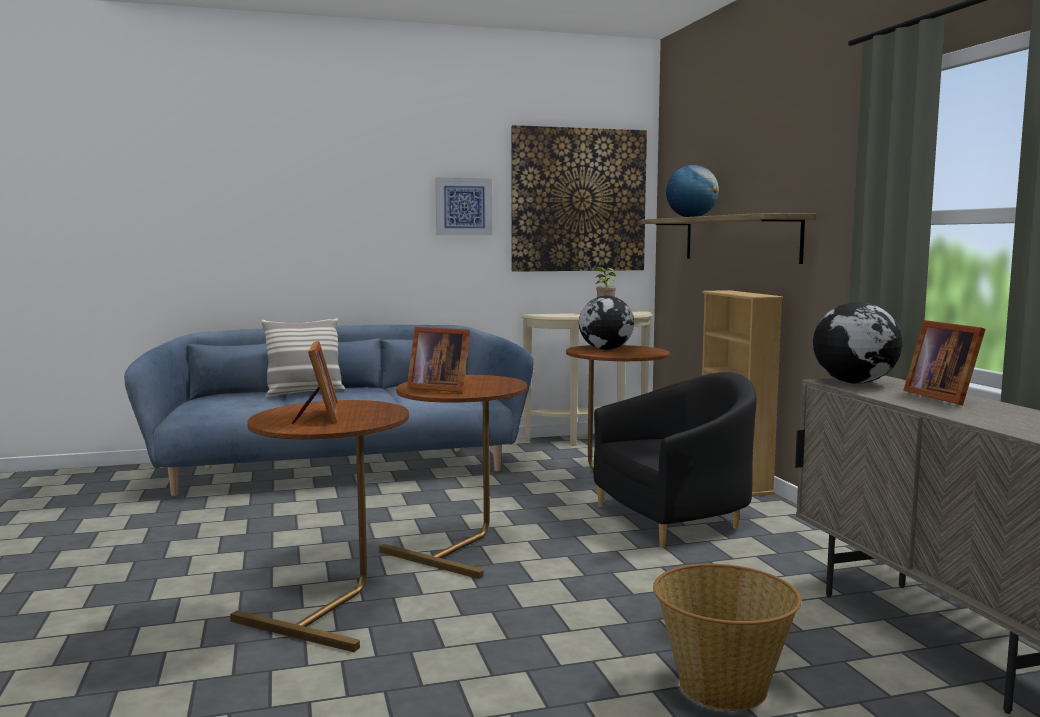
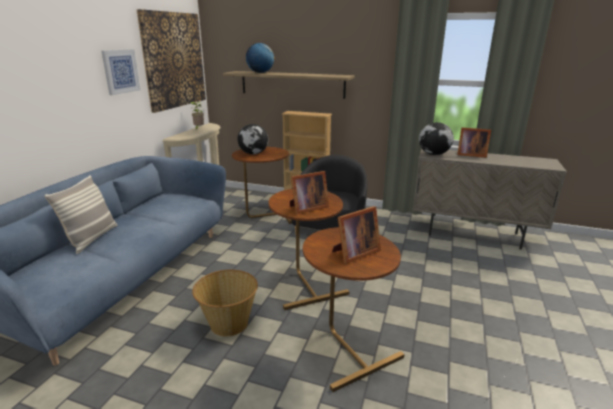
camera: 55 degrees left, 15 degrees up
picture frame [292,341,340,424] -> picture frame turned 120 degrees clockwise [332,206,381,264]
basket [653,564,801,711] -> basket moved to [192,270,258,336]

